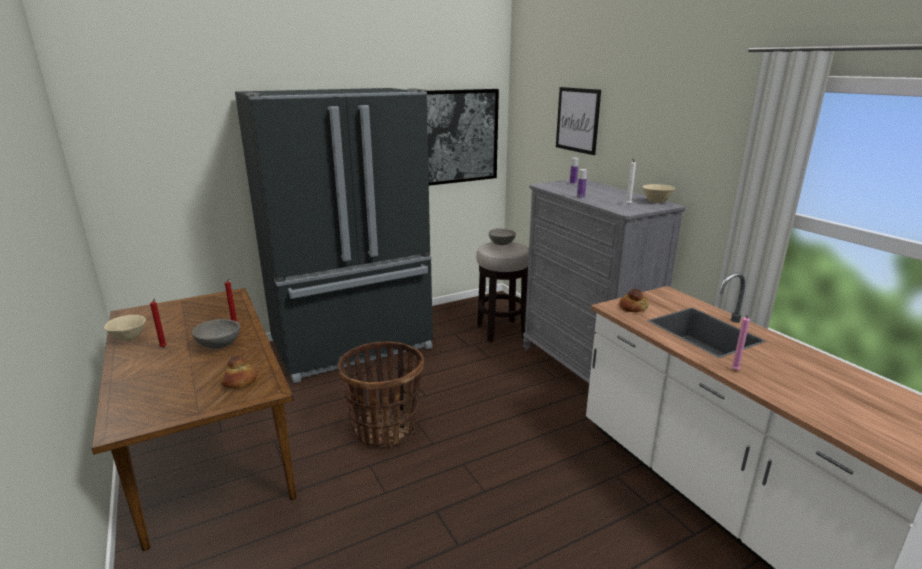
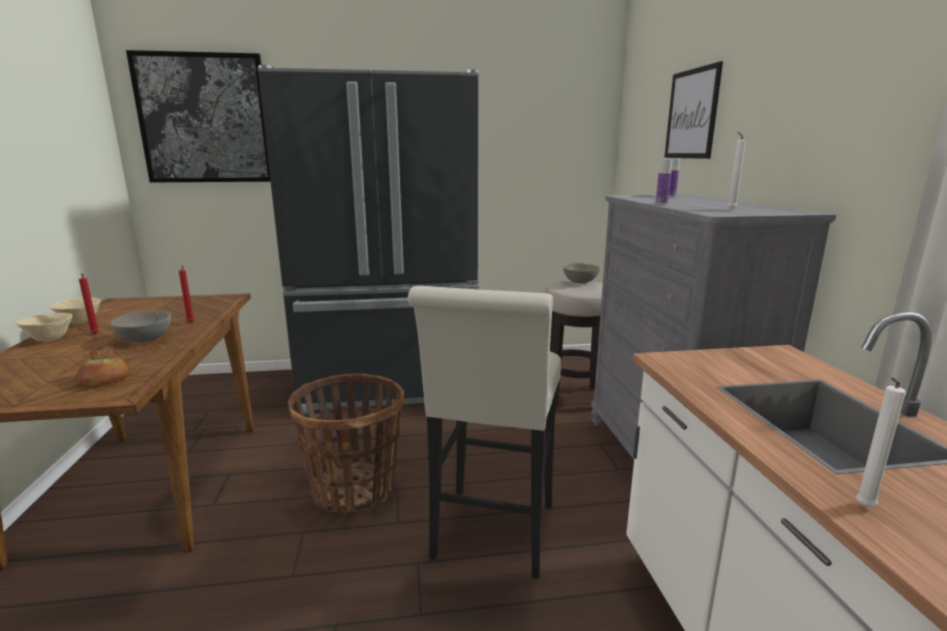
camera: 20 degrees right, 5 degrees down
picture [426,89,499,186] -> picture moved to [126,50,271,182]
bread [619,288,649,312] -> none
beige bowl [643,184,675,203] -> beige bowl moved to [16,313,73,342]
pink candle [731,315,750,370] -> white candle [856,378,906,506]
none -> white stool [407,286,561,579]

